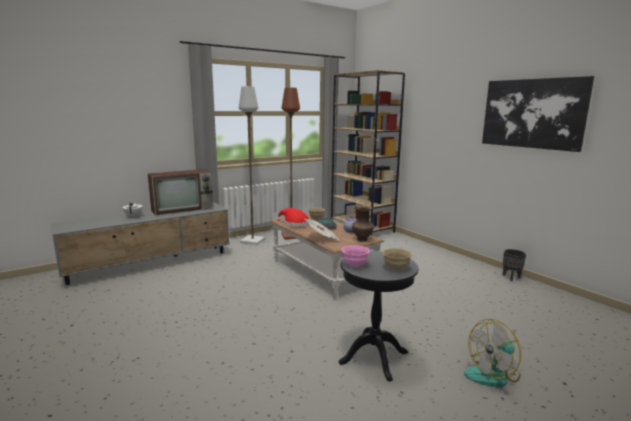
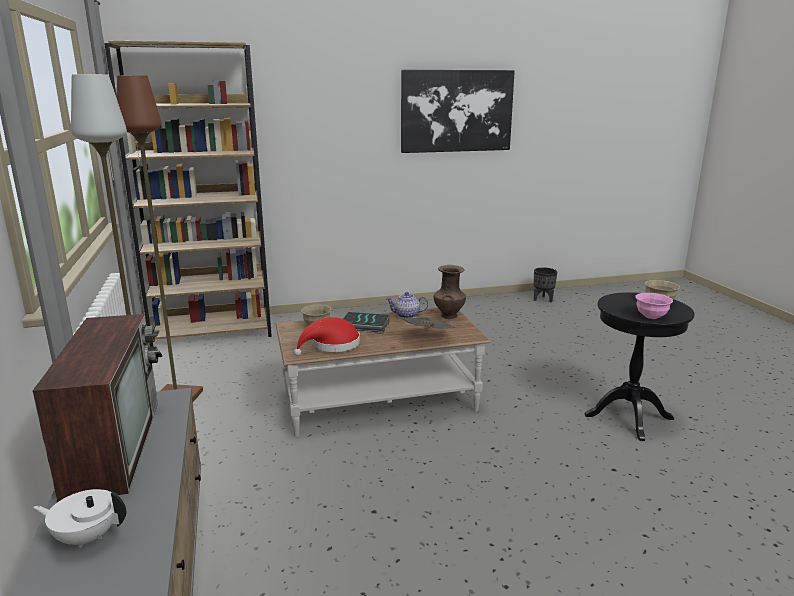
camera: 70 degrees left, 5 degrees up
fan [464,319,521,388] -> none
black planter [503,249,526,281] -> black planter moved to [534,267,557,302]

